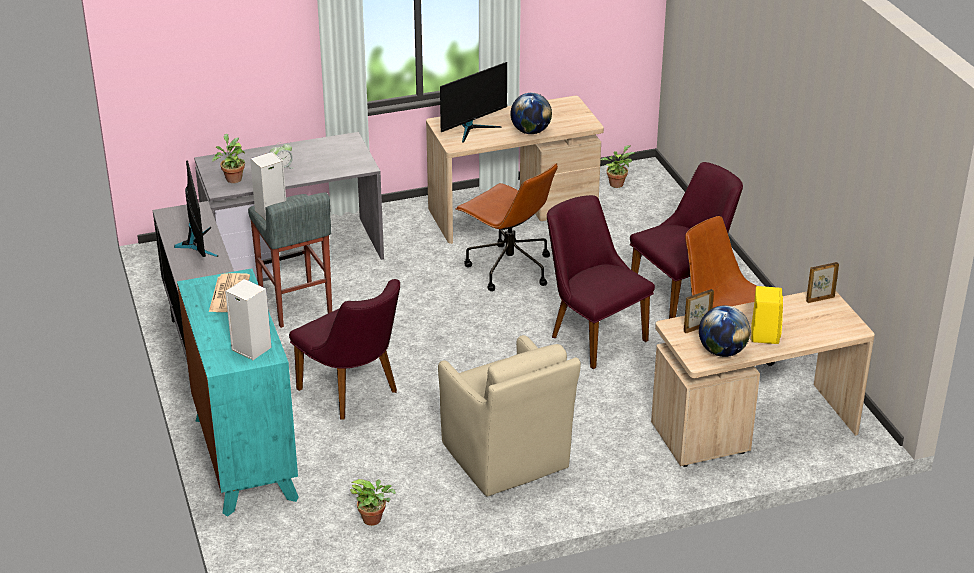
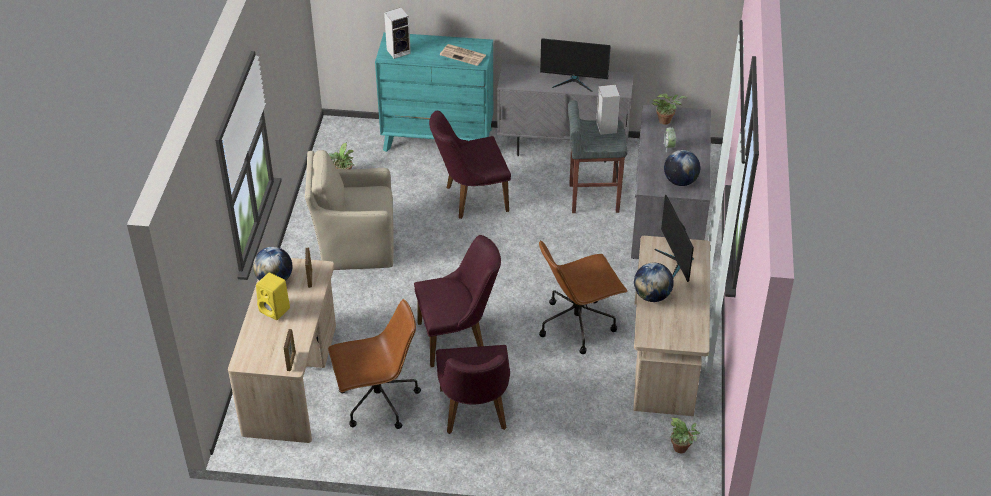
camera: 115 degrees right, 10 degrees up
none -> globe [664,150,700,186]

